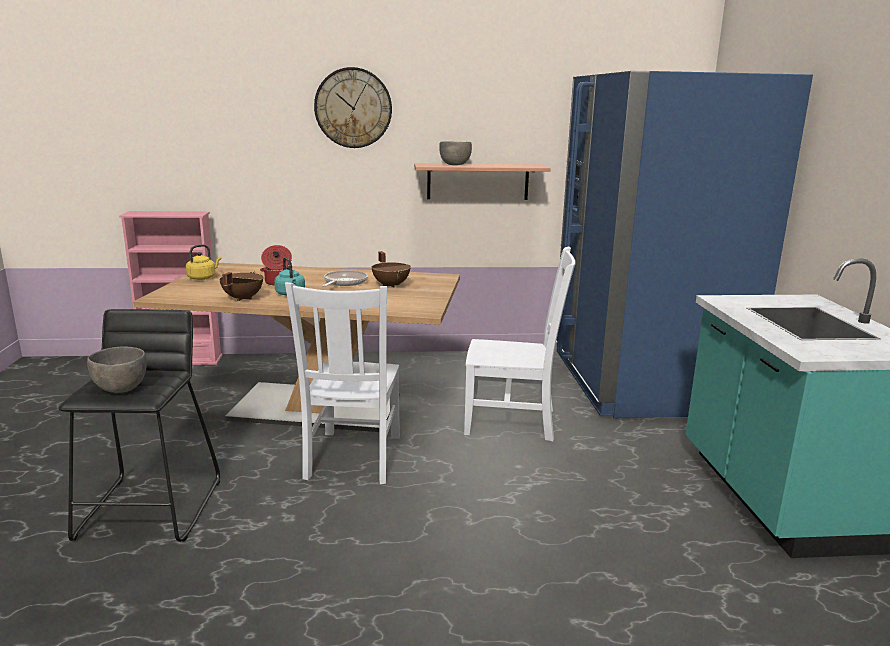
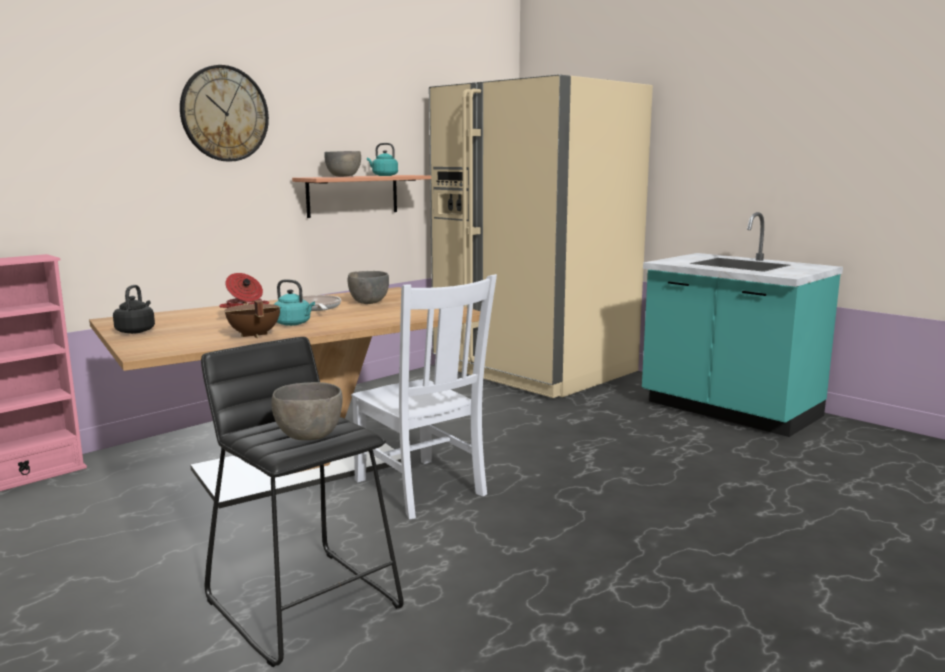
camera: 40 degrees left, 5 degrees down
yellow kettle [186,244,221,280] -> black kettle [113,285,155,334]
brown cooking pot [372,251,411,288] -> grey bowl [348,271,389,304]
white chair [464,247,575,441] -> none
blue fridge [556,71,813,418] -> beige fridge [429,74,653,398]
none -> turquoise kettle [367,143,398,176]

